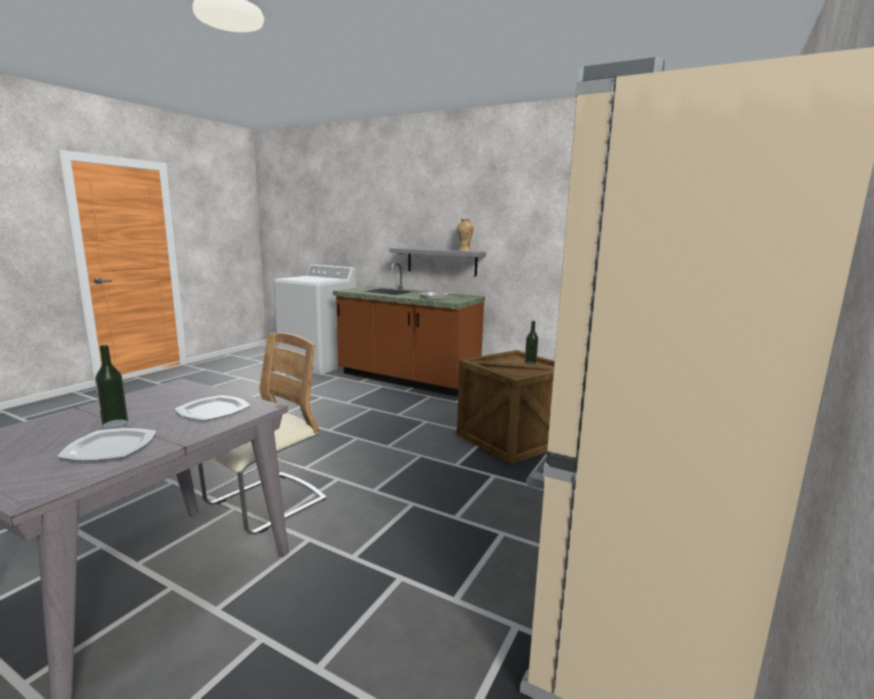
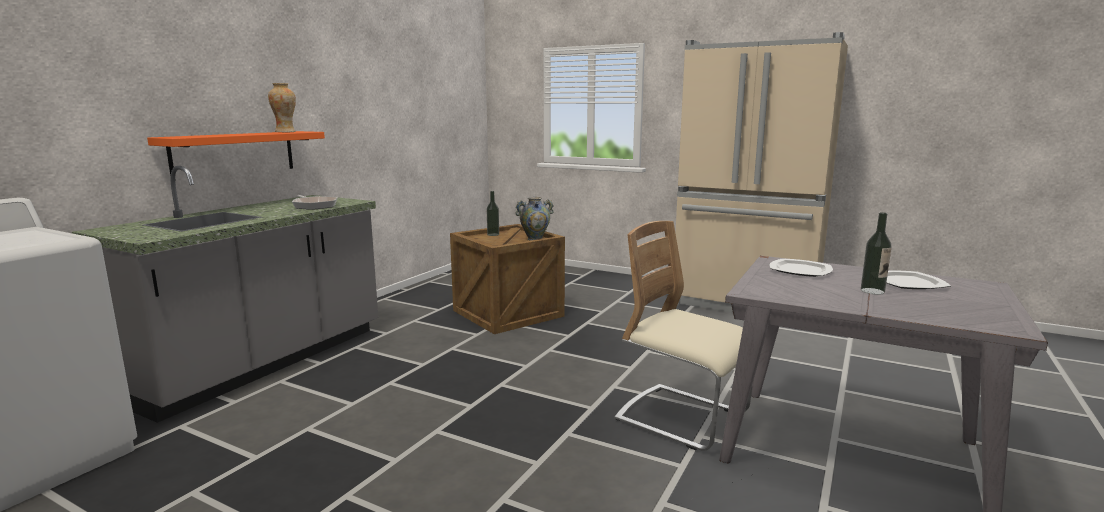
camera: 90 degrees left, 0 degrees up
brown counter [333,263,485,397] -> grey counter [72,166,378,423]
grey shelf [389,248,486,276] -> orange shelf [147,131,325,181]
none -> vase [515,197,554,240]

